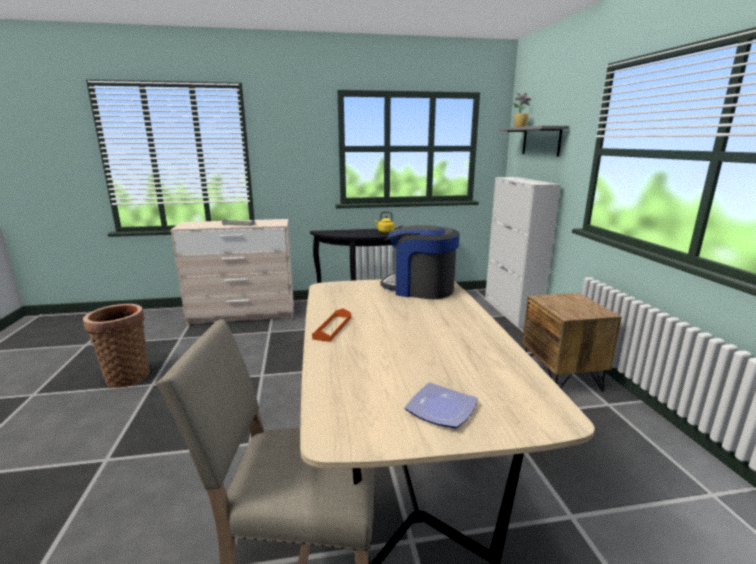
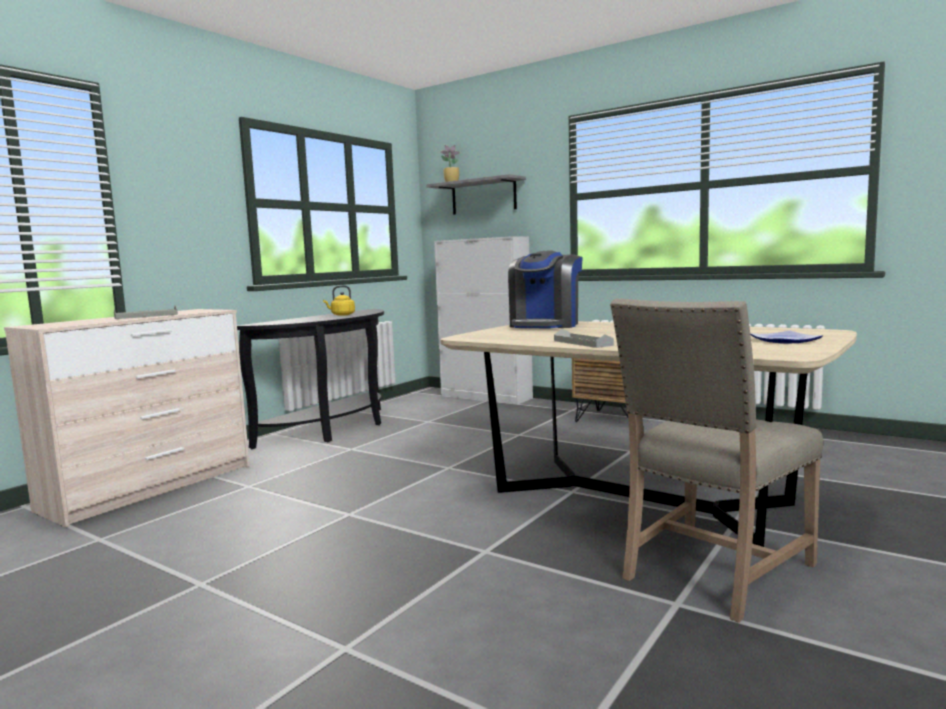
camera: 45 degrees left, 10 degrees down
basket [83,304,149,388] -> none
orange tray [312,308,351,342] -> grey tray [554,329,614,348]
coffee machine [380,225,460,299] -> coffee machine turned 45 degrees counterclockwise [508,251,583,328]

